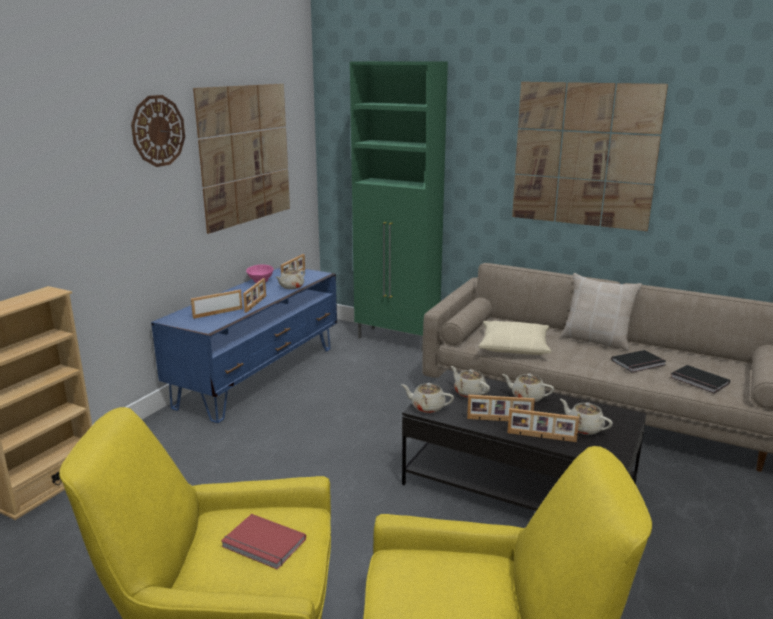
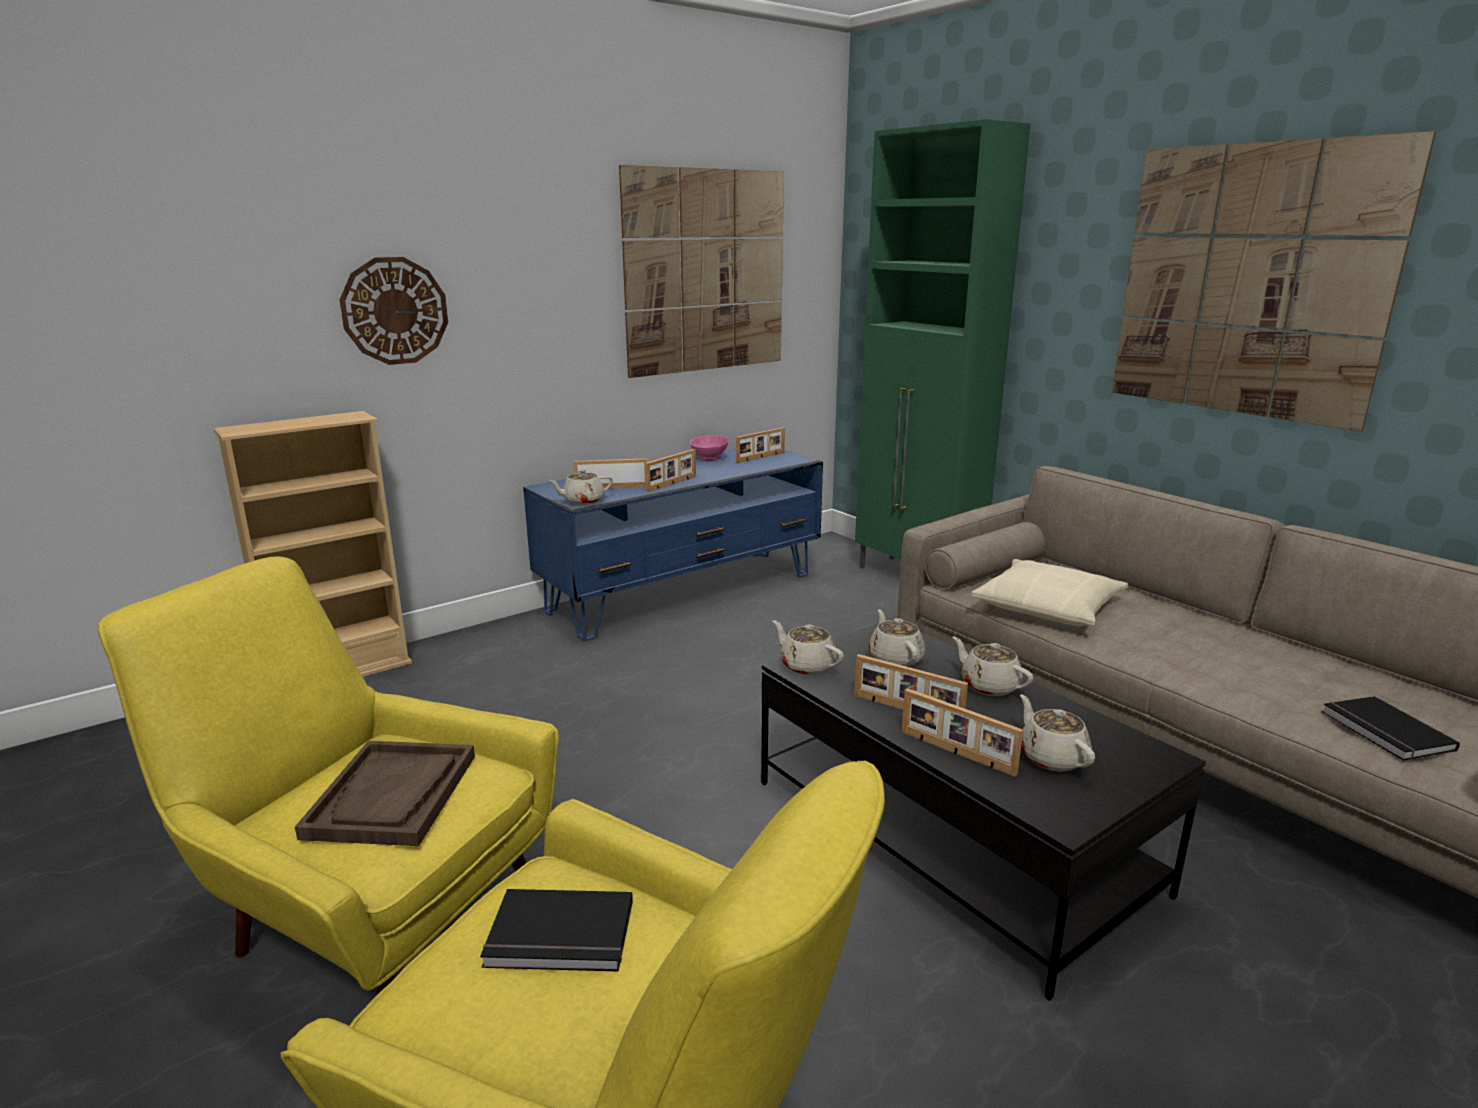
camera: 25 degrees right, 0 degrees up
wall clock [131,95,185,167] -> wall clock moved to [340,257,448,365]
red book [221,514,306,570] -> brown tray [295,741,475,846]
beige teapot [276,268,305,289] -> beige teapot moved to [549,469,613,505]
beige pillow [561,273,642,351] -> none
black book [611,350,666,372] -> black book moved to [480,889,633,972]

